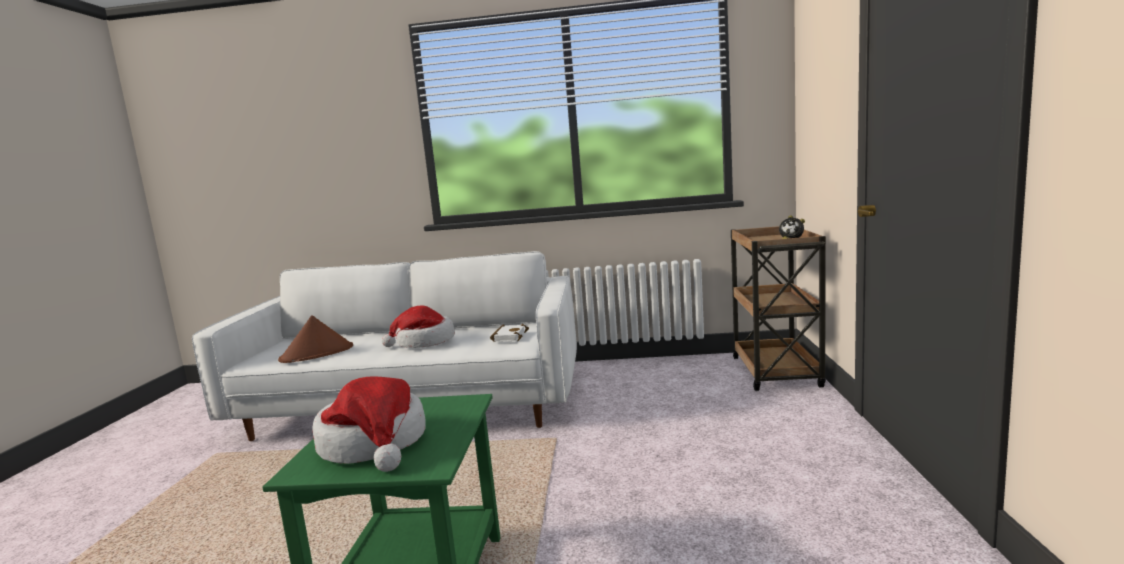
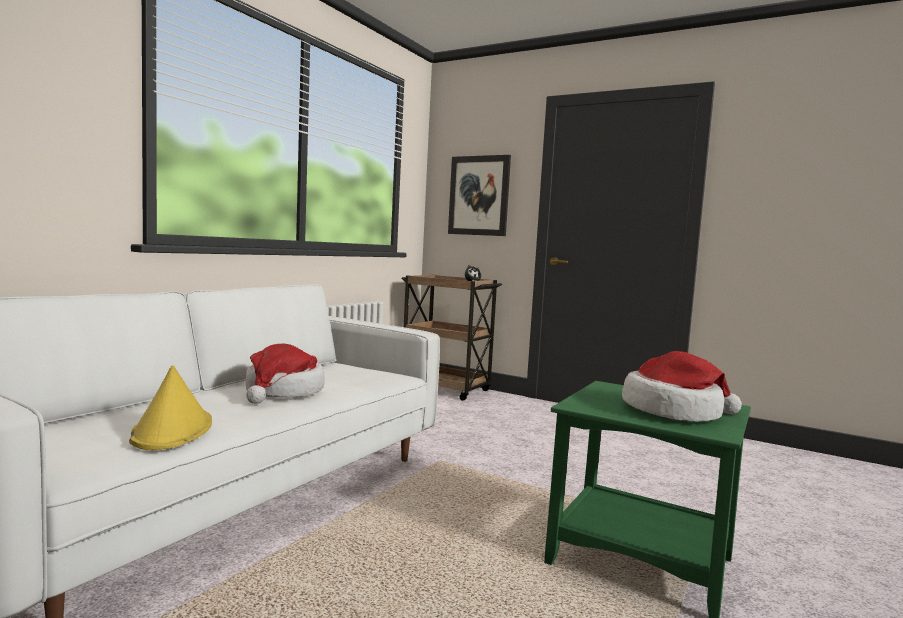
camera: 65 degrees left, 5 degrees down
brown hat [278,315,353,363] -> yellow hat [129,365,212,450]
white book [490,324,529,342] -> none
none -> picture [448,155,511,236]

